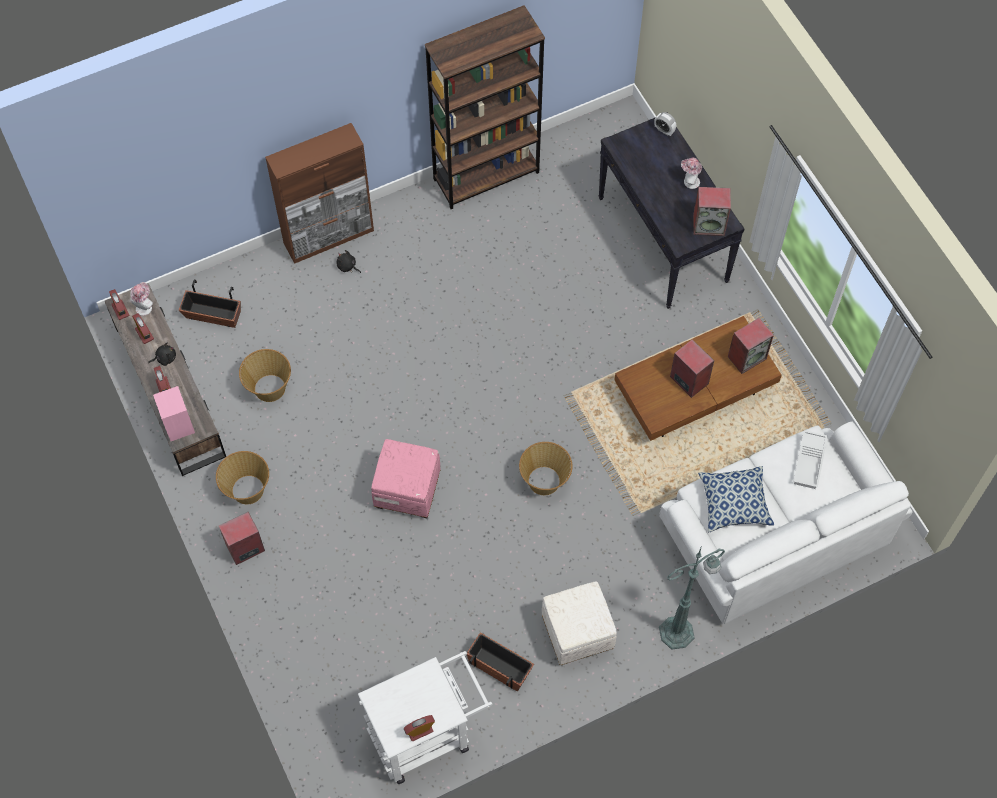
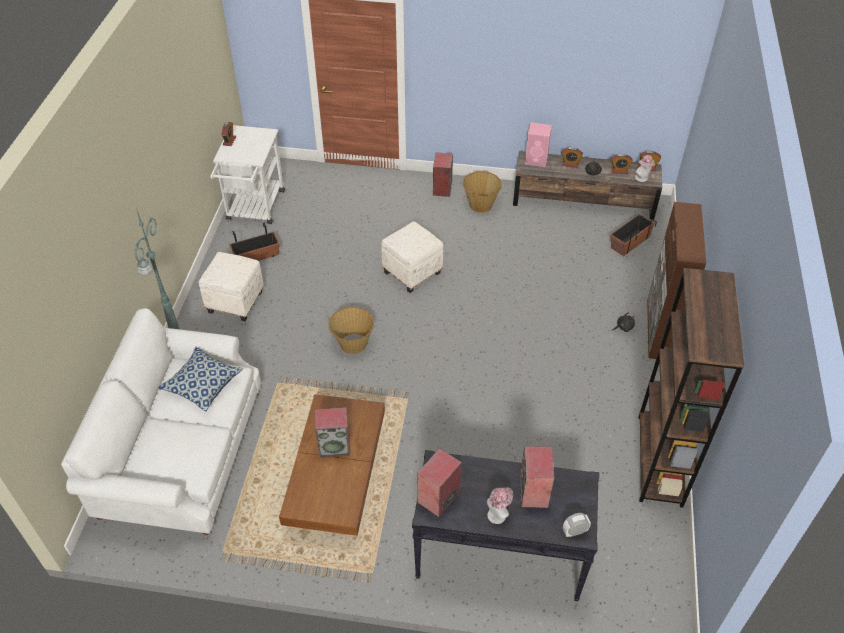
camera: 125 degrees right, 15 degrees down
basket [239,349,291,402] -> none
pink ottoman [371,439,440,519] -> white ottoman [381,221,443,293]
speaker [728,318,774,374] -> speaker moved to [520,446,554,508]
white tray [794,430,828,489] -> none

